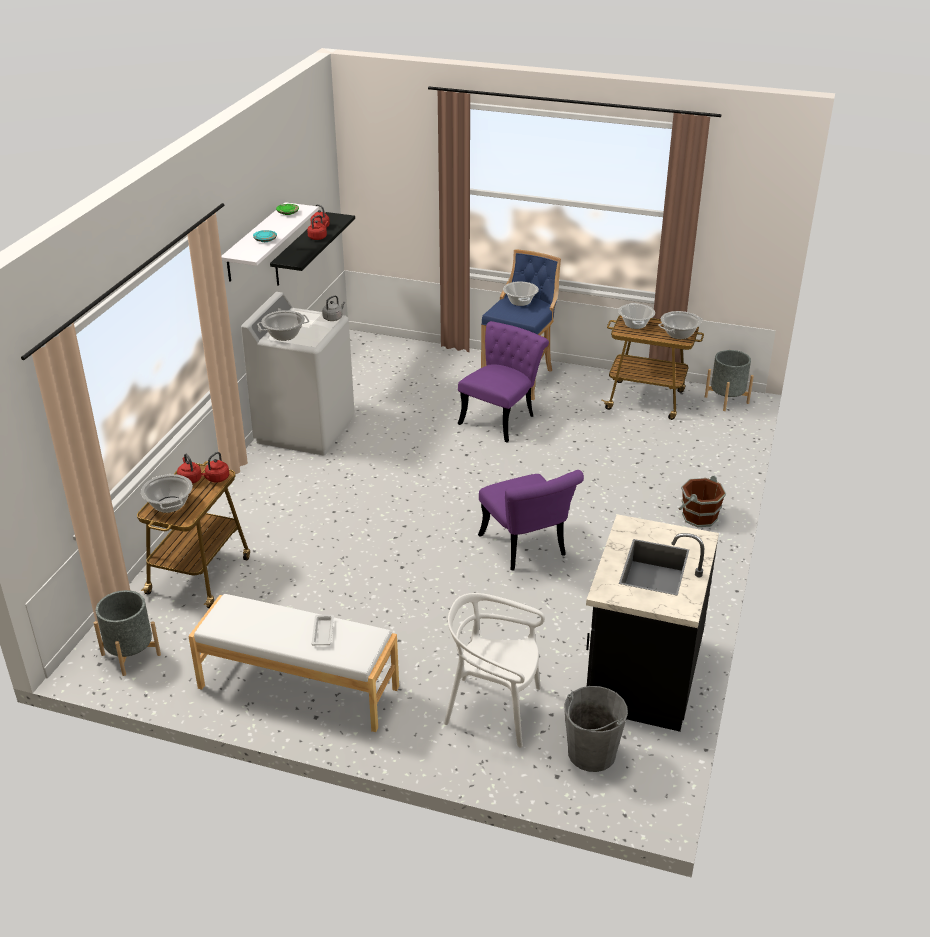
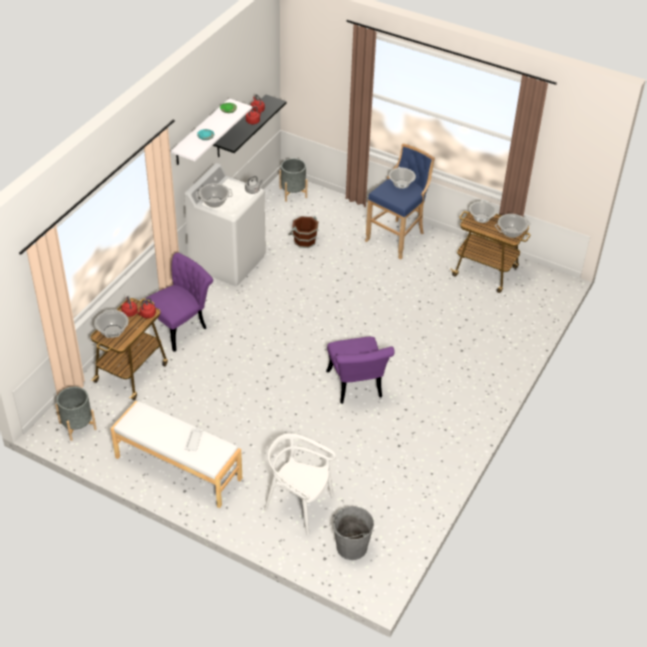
camera: 10 degrees right, 10 degrees up
purple chair [457,321,549,442] -> purple chair moved to [144,253,213,352]
black counter [586,514,719,732] -> none
brown bucket [678,476,726,527] -> brown bucket moved to [288,216,319,248]
grey planter [705,350,754,411] -> grey planter moved to [280,158,307,202]

